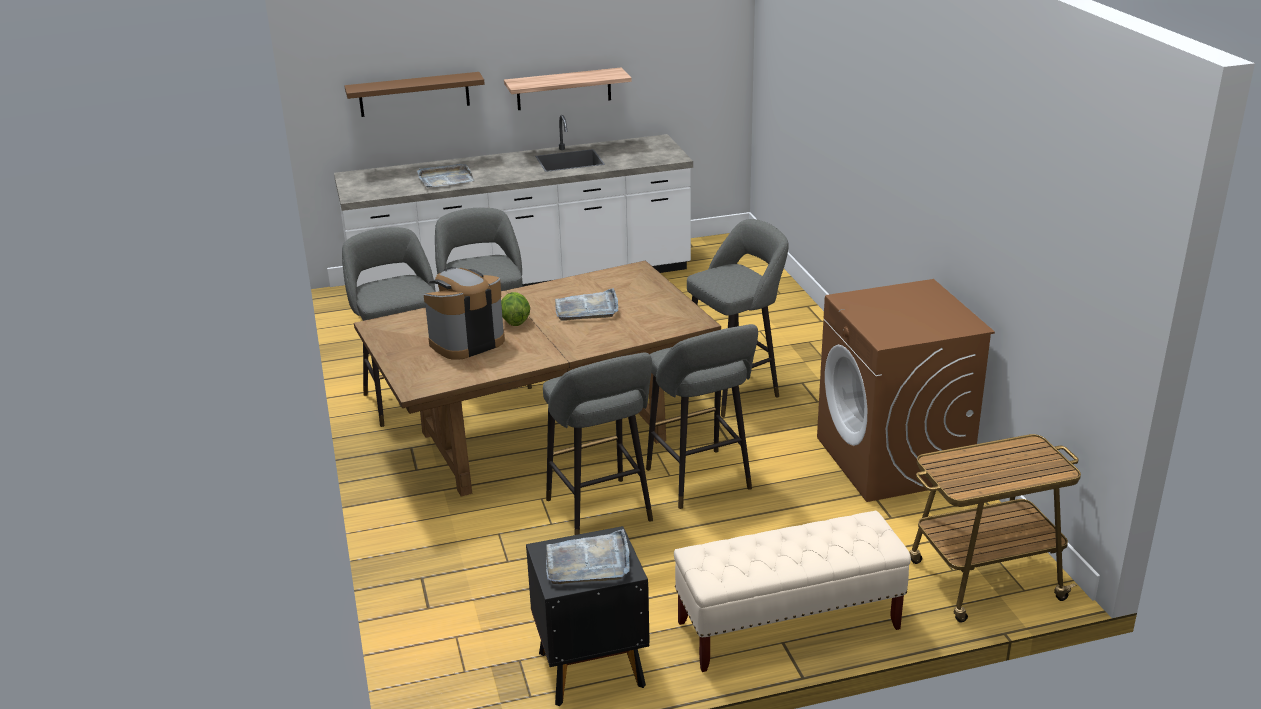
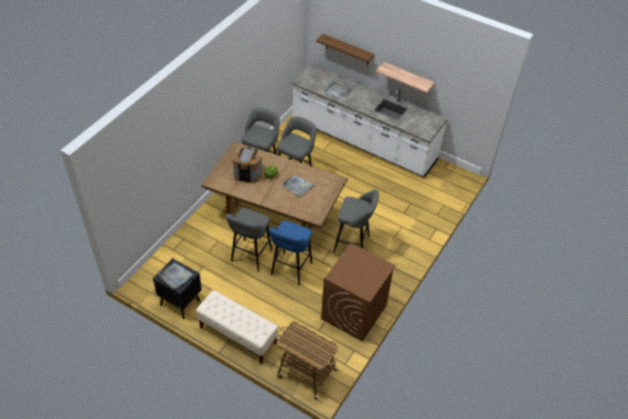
camera: 45 degrees right, 20 degrees up
grey stool [646,324,758,509] -> blue stool [269,221,312,285]

